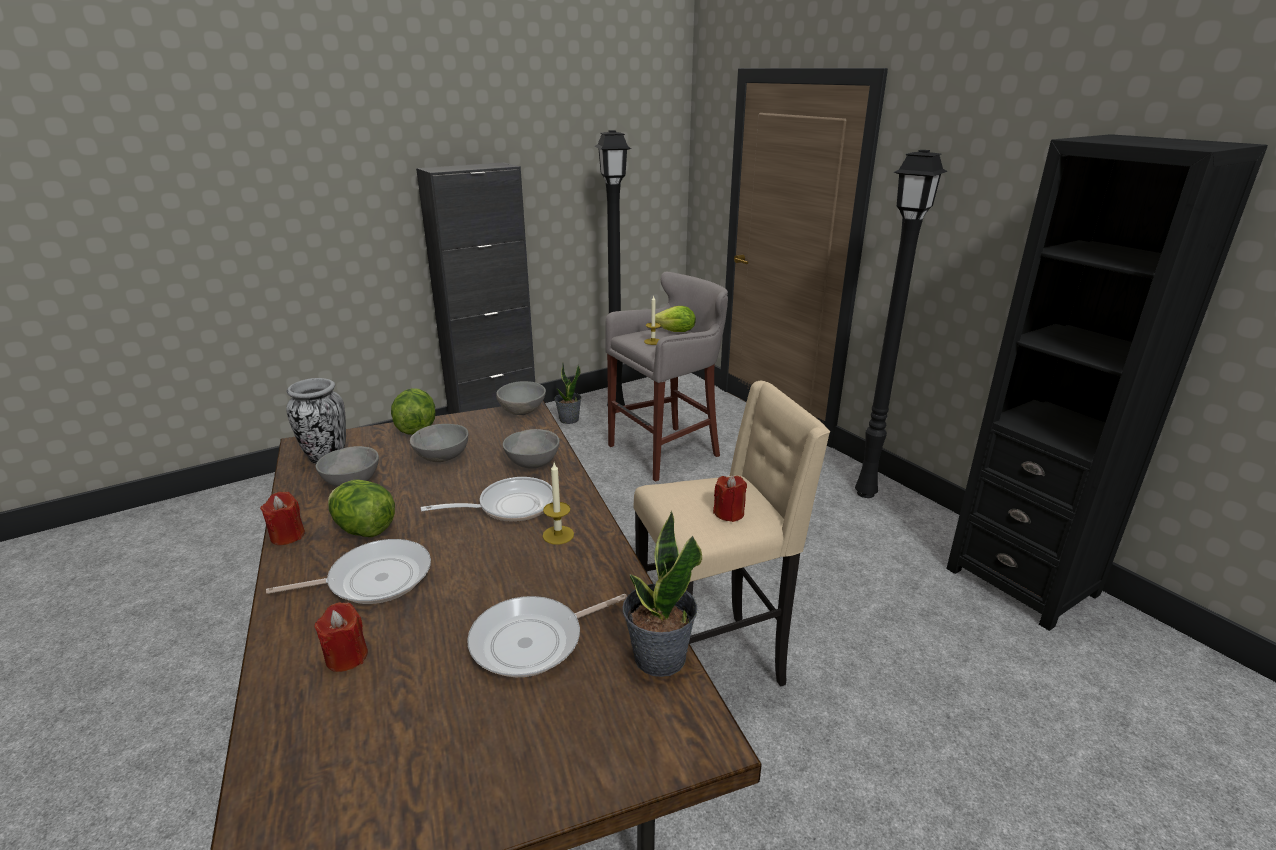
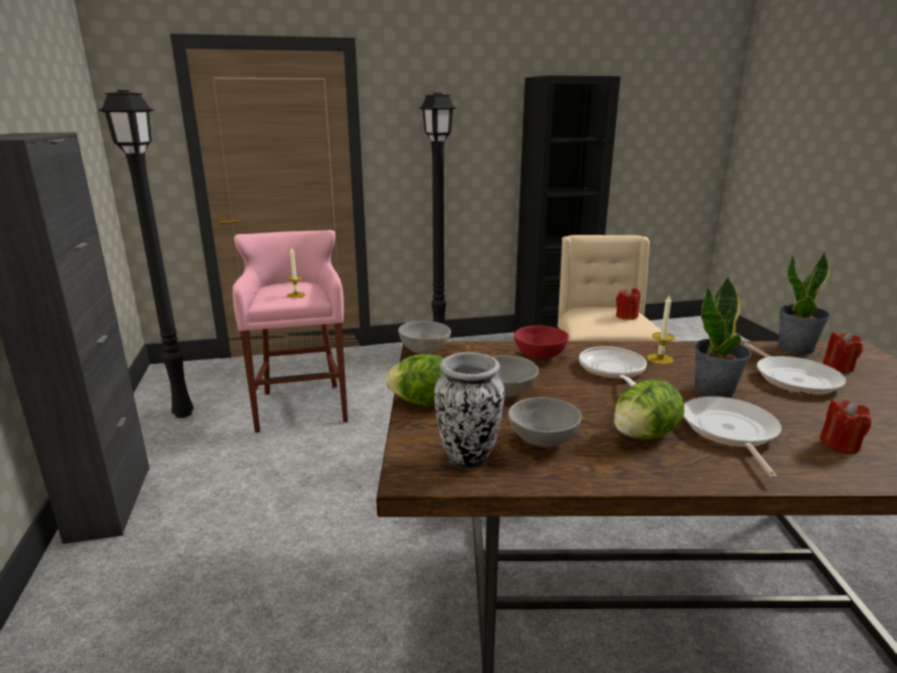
camera: 70 degrees left, 5 degrees down
red candle [260,492,305,545] -> red candle moved to [823,331,863,373]
grey bowl [503,429,560,469] -> red bowl [514,325,569,360]
potted plant [555,363,581,424] -> potted plant moved to [694,276,751,398]
grey stool [605,272,728,482] -> pink stool [233,230,348,433]
lettuce [655,306,696,332] -> none

